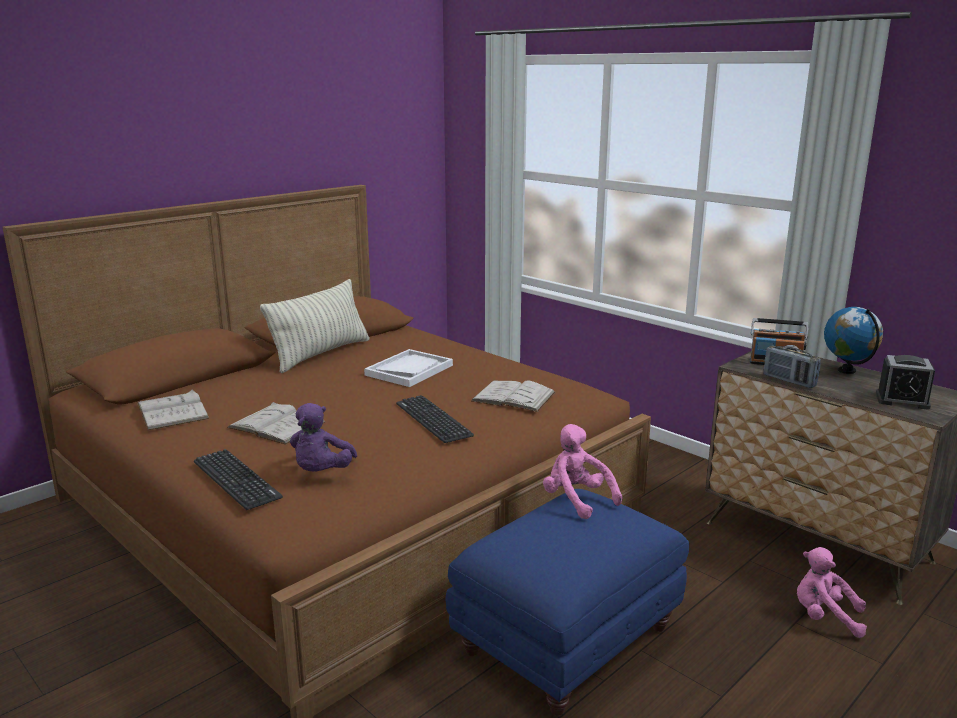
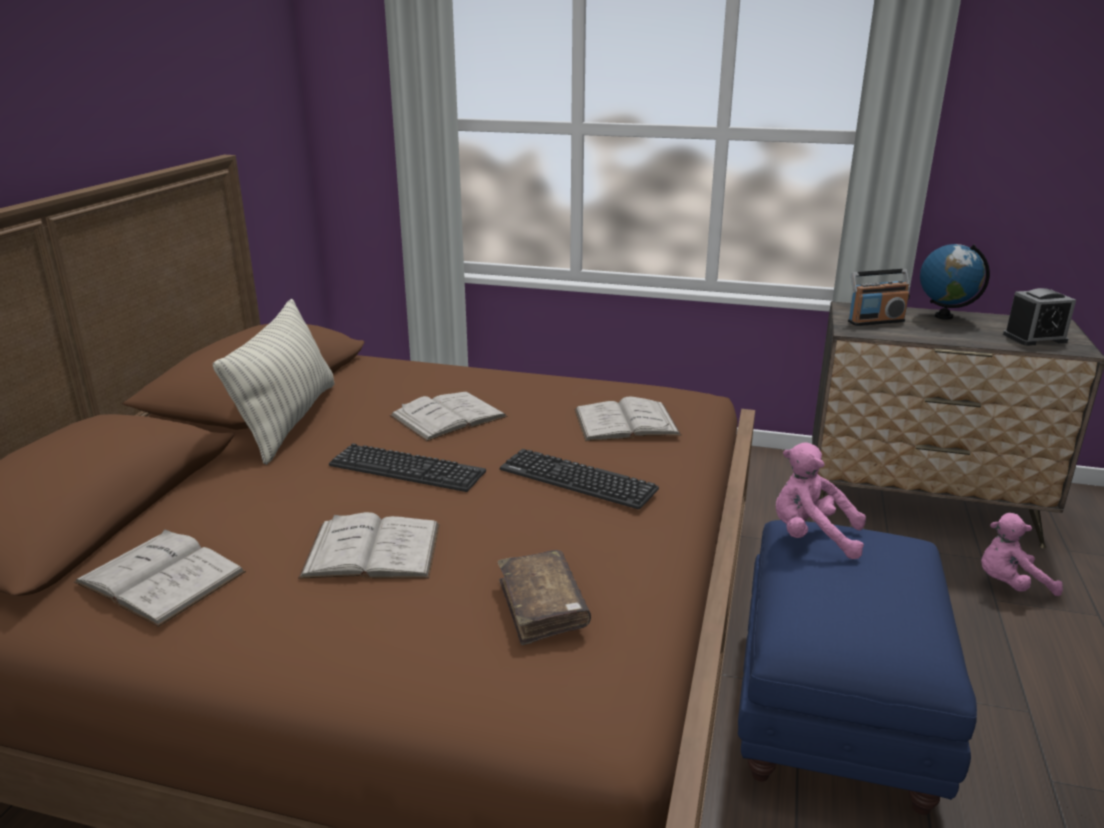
camera: 30 degrees left, 5 degrees up
keyboard [194,449,283,510] -> keyboard moved to [329,443,486,492]
purple plush toy [290,403,357,471] -> brown book [498,550,591,645]
white tray [364,349,453,387] -> white book [390,391,508,441]
radio [763,346,821,388] -> none

